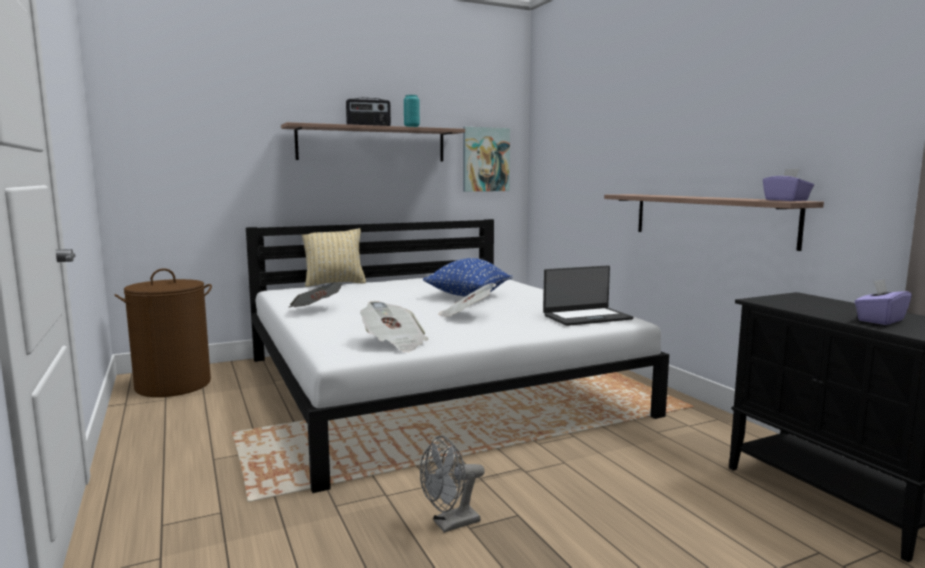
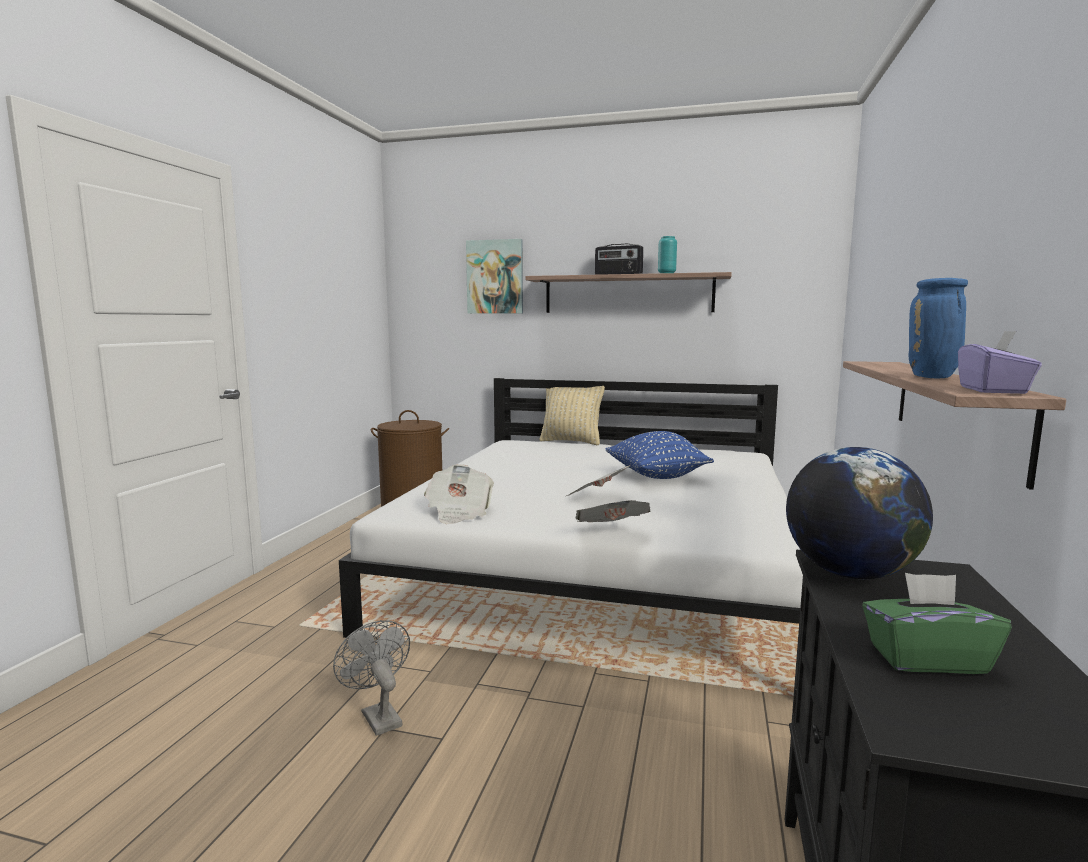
camera: 40 degrees right, 0 degrees up
newspaper [289,282,343,307] -> newspaper moved to [575,500,650,522]
grey fan [420,436,485,533] -> grey fan turned 45 degrees clockwise [333,620,410,736]
picture [463,127,510,192] -> picture moved to [466,239,523,314]
laptop [543,266,633,326] -> none
purple tissue box [855,279,912,325] -> green tissue box [862,573,1012,674]
none -> globe [786,447,933,579]
none -> blue vase [908,278,968,378]

